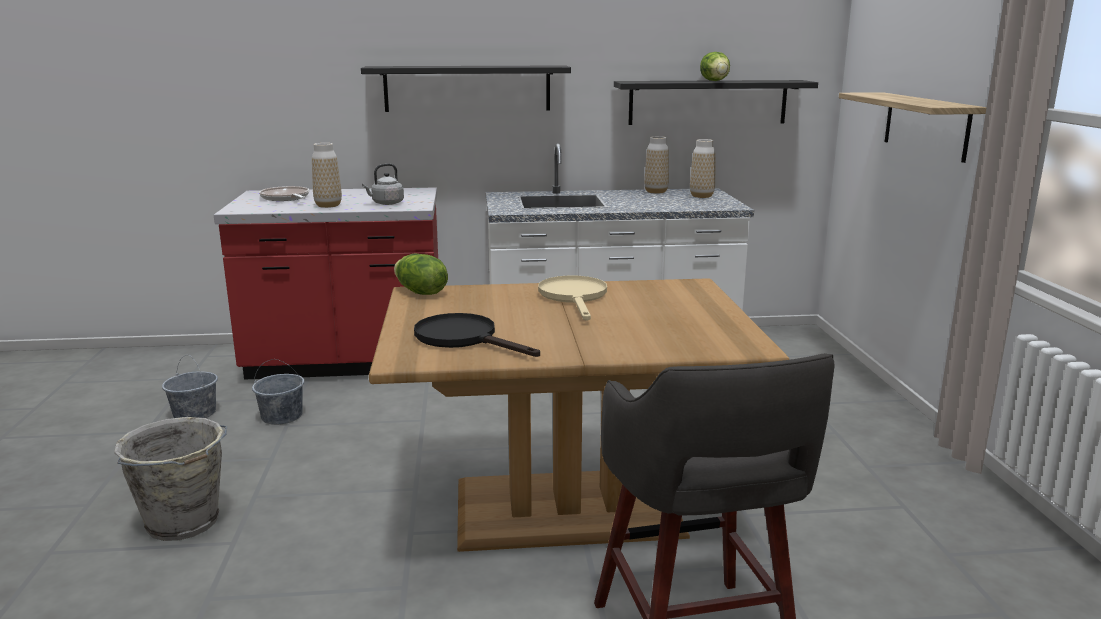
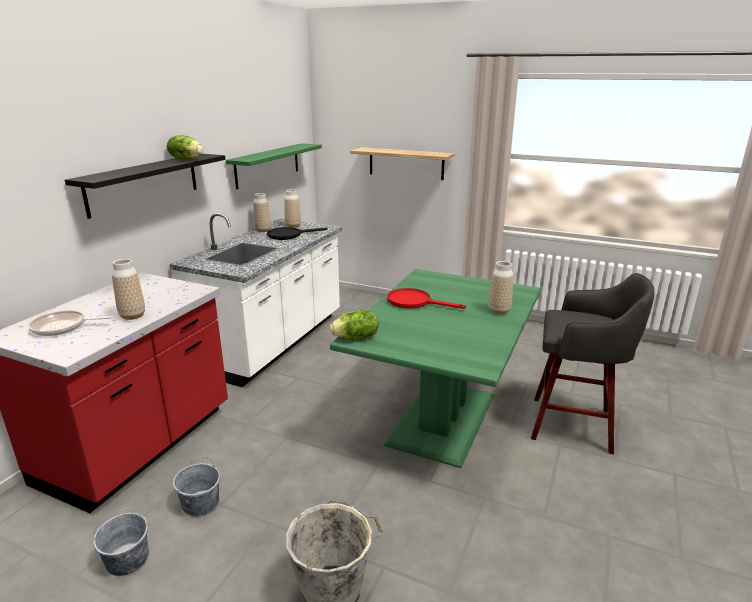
camera: 60 degrees left, 5 degrees up
grey kettle [362,163,404,205] -> none
brown dining table [369,278,790,552] -> green dining table [330,269,541,468]
black frying pan [414,313,540,357] -> black frying pan moved to [267,227,328,240]
beige frying pan [538,276,607,321] -> red frying pan [387,288,466,309]
black shelf [614,80,818,125] -> green shelf [226,143,322,189]
lettuce [700,52,730,81] -> lettuce moved to [167,135,203,159]
none -> vase [488,261,513,315]

